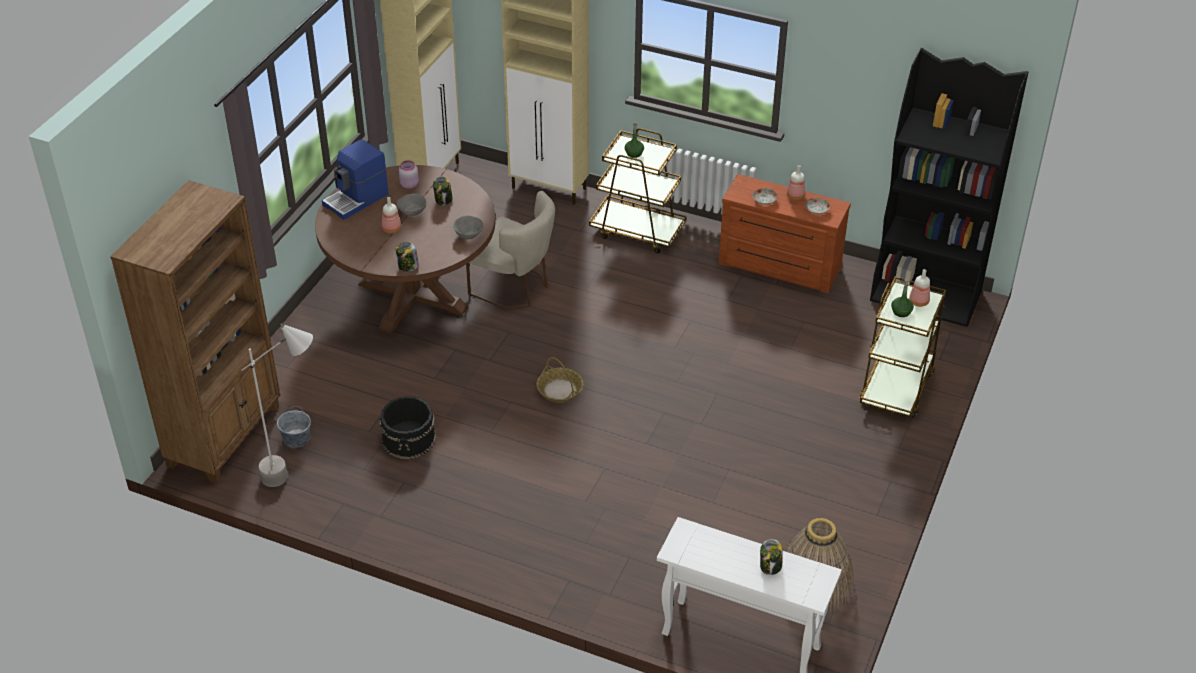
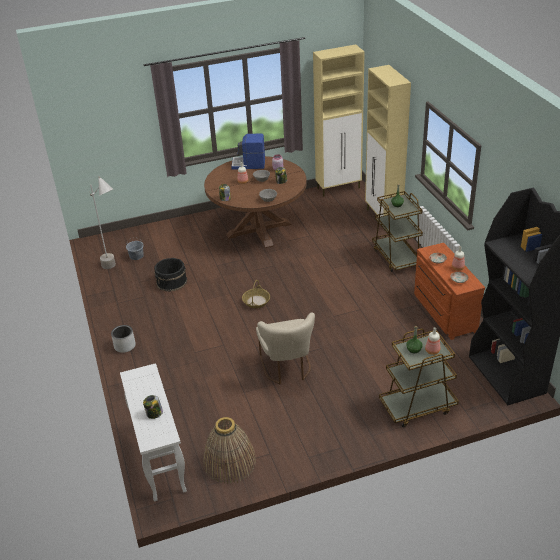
camera: 50 degrees right, 5 degrees down
brown bookcase [110,180,280,484] -> none
beige chair [466,191,555,309] -> beige chair moved to [256,313,315,384]
none -> grey planter [111,325,136,353]

